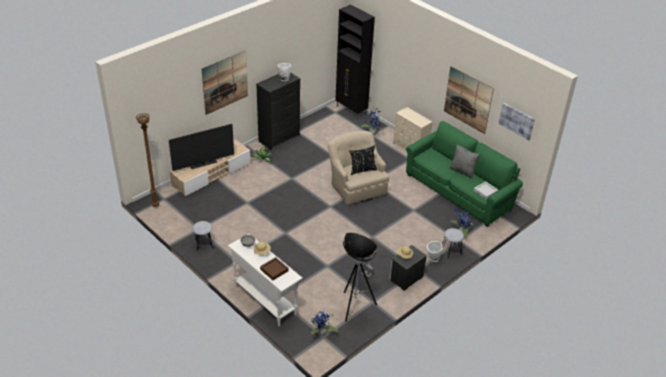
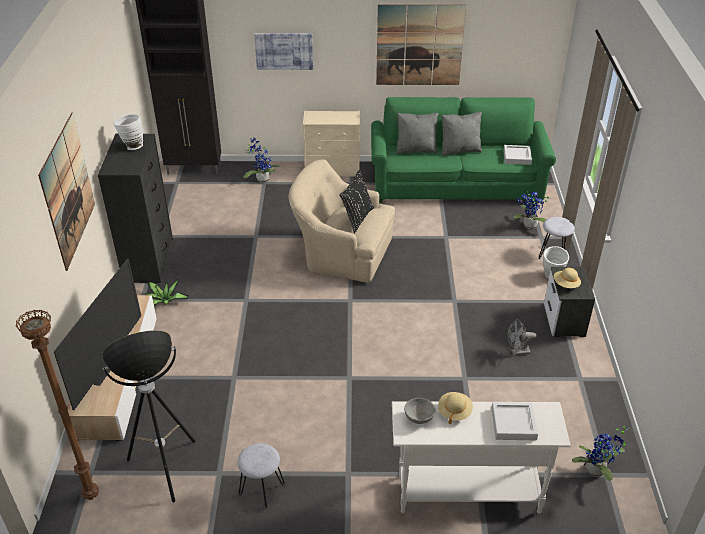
camera: 45 degrees left, 0 degrees up
brown tray [260,257,288,280] -> grey tray [491,402,538,440]
floor lamp [343,232,377,322] -> floor lamp moved to [102,330,195,502]
picture [499,103,535,140] -> picture moved to [254,33,313,70]
none -> grey pillow [396,113,438,154]

